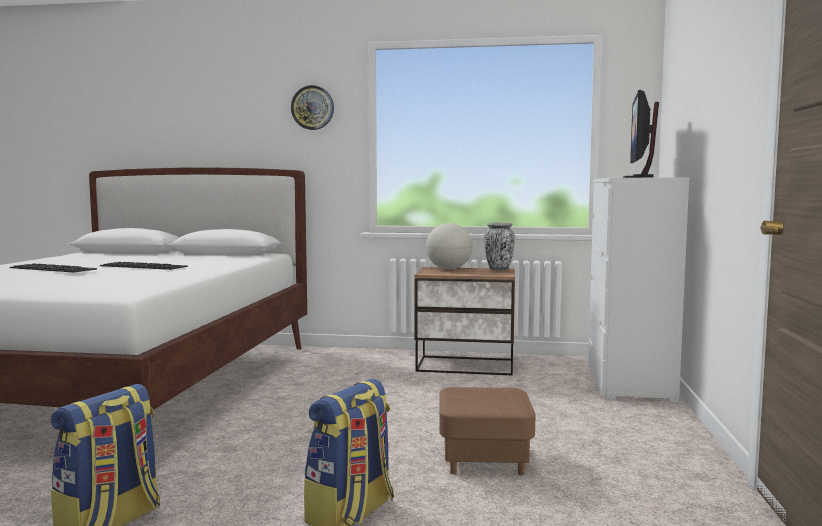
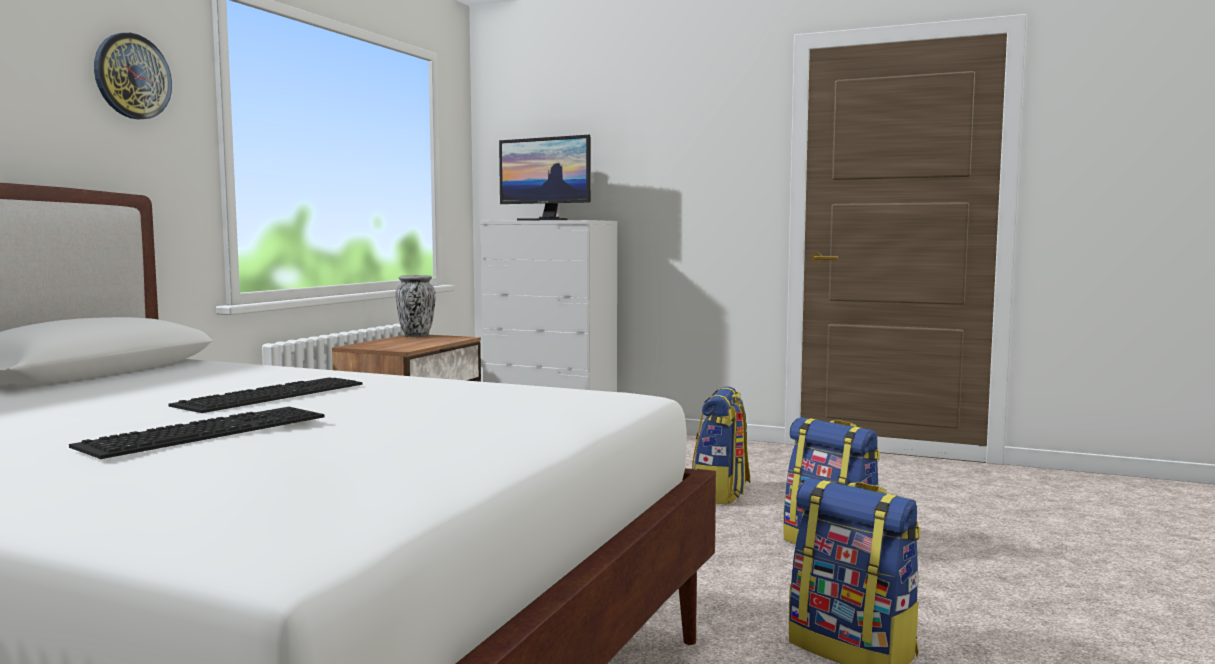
camera: 75 degrees left, 0 degrees up
globe [426,223,472,270] -> none
brown ottoman [439,387,536,475] -> backpack [692,386,751,505]

